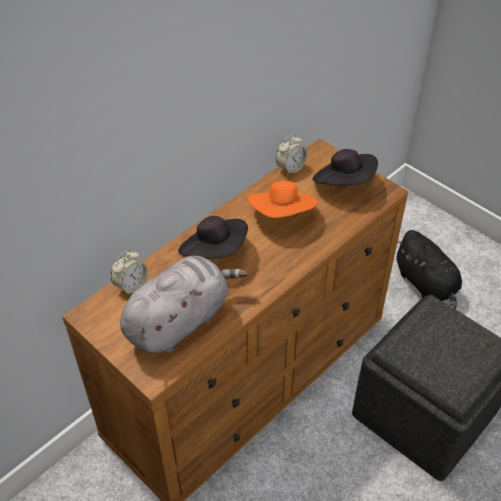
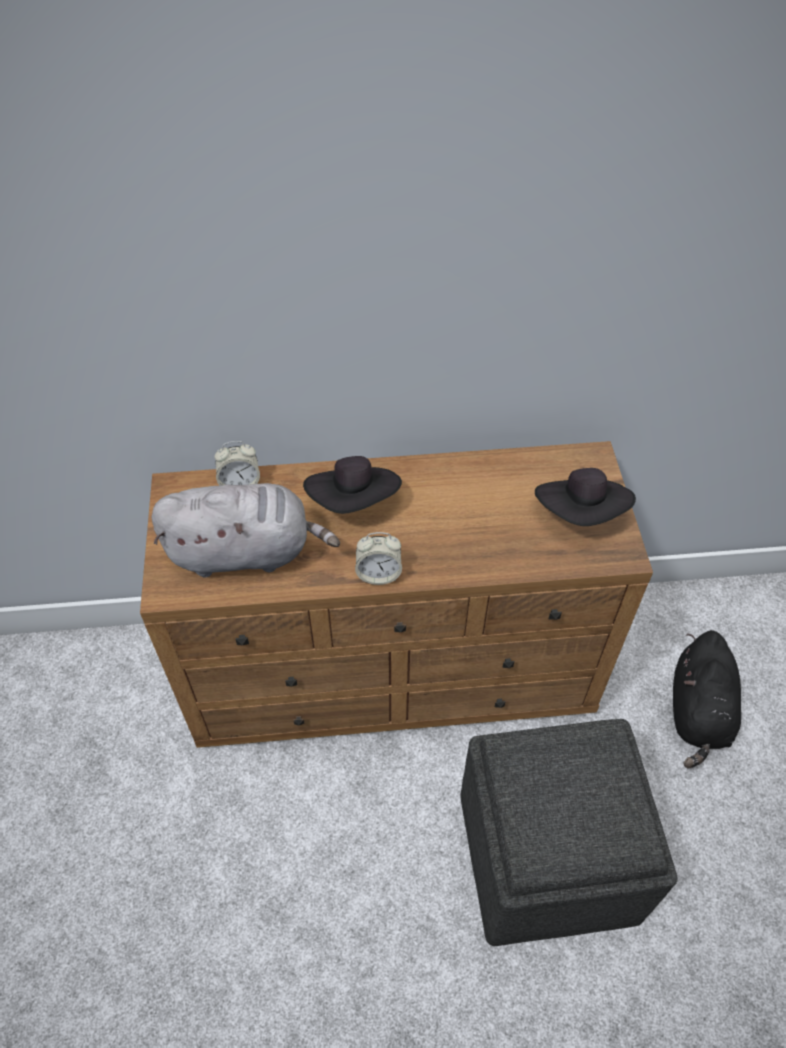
camera: 40 degrees right, 5 degrees up
orange hat [247,181,318,218] -> none
alarm clock [276,134,307,175] -> alarm clock moved to [355,532,402,585]

